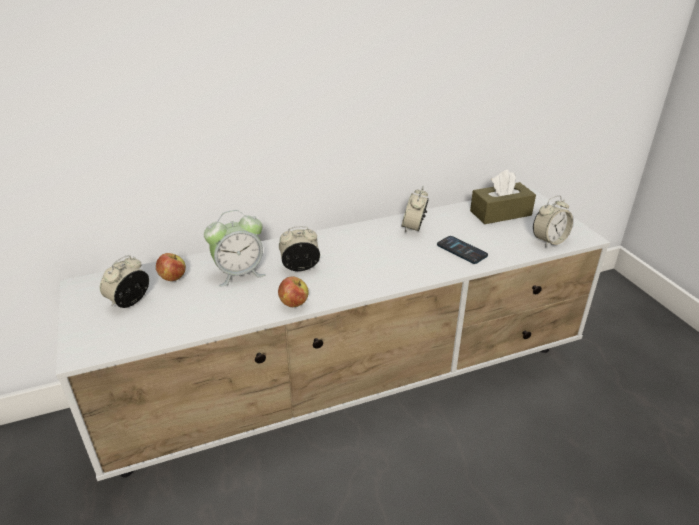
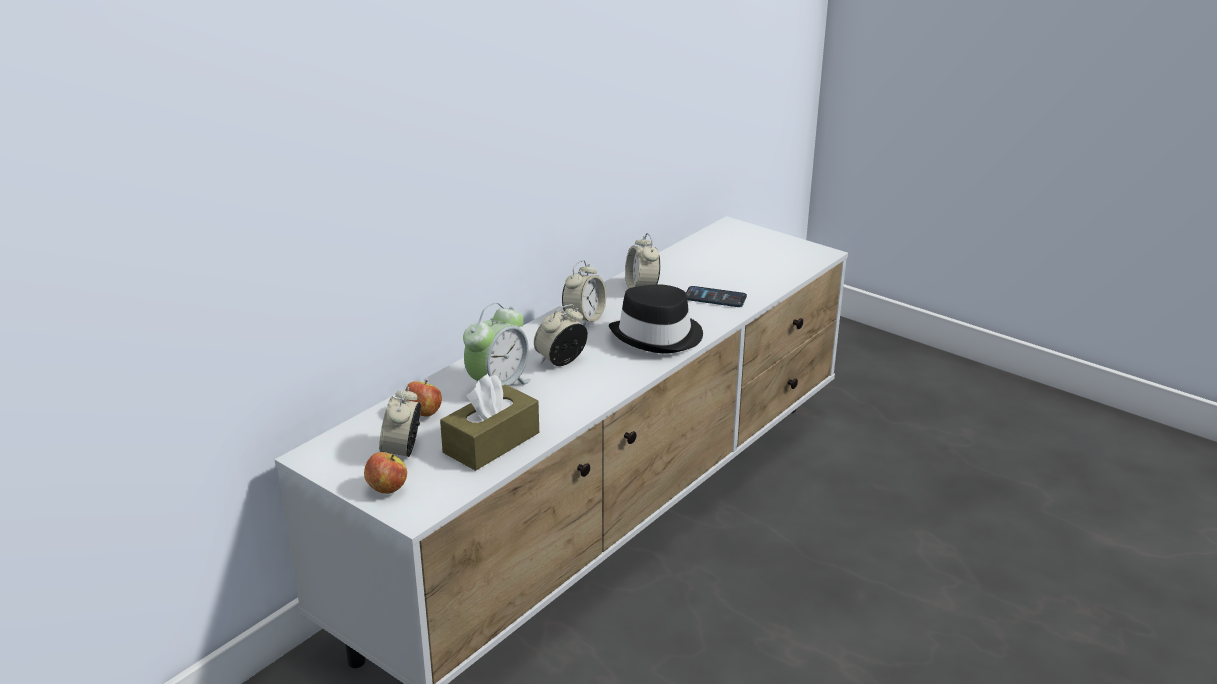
camera: 30 degrees left, 5 degrees down
apple [278,276,309,307] -> apple moved to [364,452,407,494]
brown tissue box [470,170,536,224] -> brown tissue box moved to [440,374,539,471]
alarm clock [533,196,573,247] -> alarm clock moved to [562,260,606,326]
none -> black hat [609,284,703,353]

